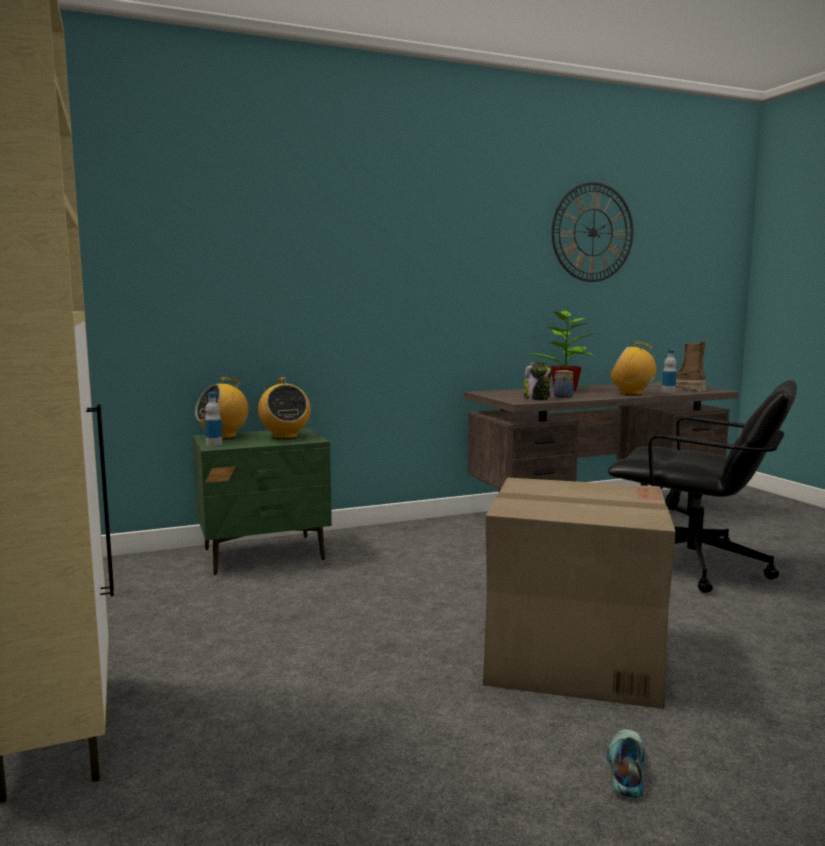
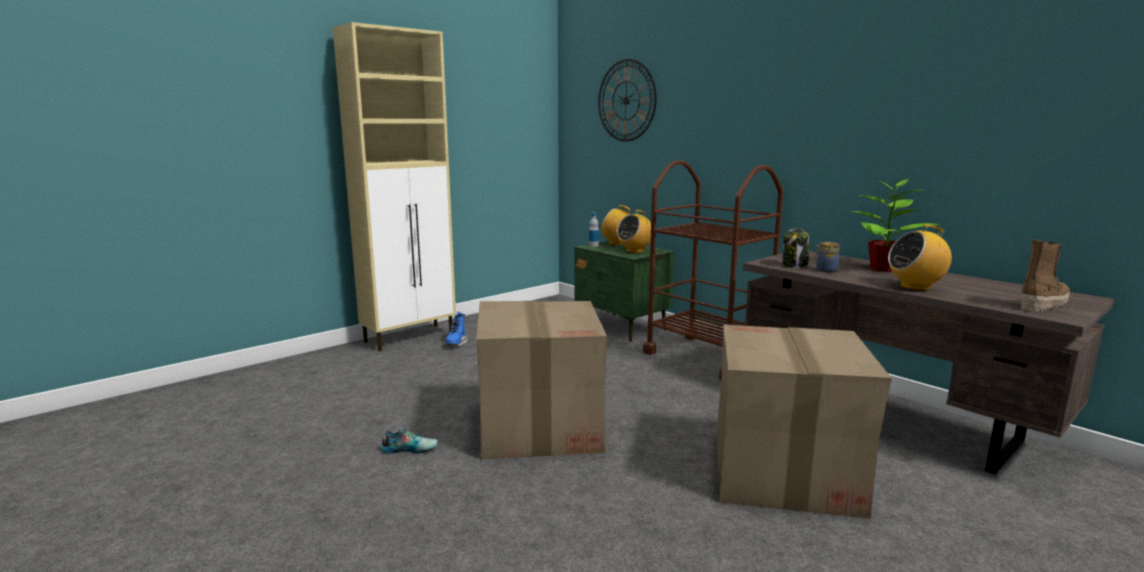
camera: 70 degrees right, 5 degrees up
wall clock [552,182,633,282] -> wall clock moved to [598,59,657,142]
black office chair [608,380,797,593] -> cardboard box [716,324,892,519]
radio [609,342,658,395] -> radio turned 105 degrees counterclockwise [888,224,952,291]
bottle [662,349,677,393] -> none
none -> blue boot [444,312,467,347]
none -> brown cart [643,160,783,380]

